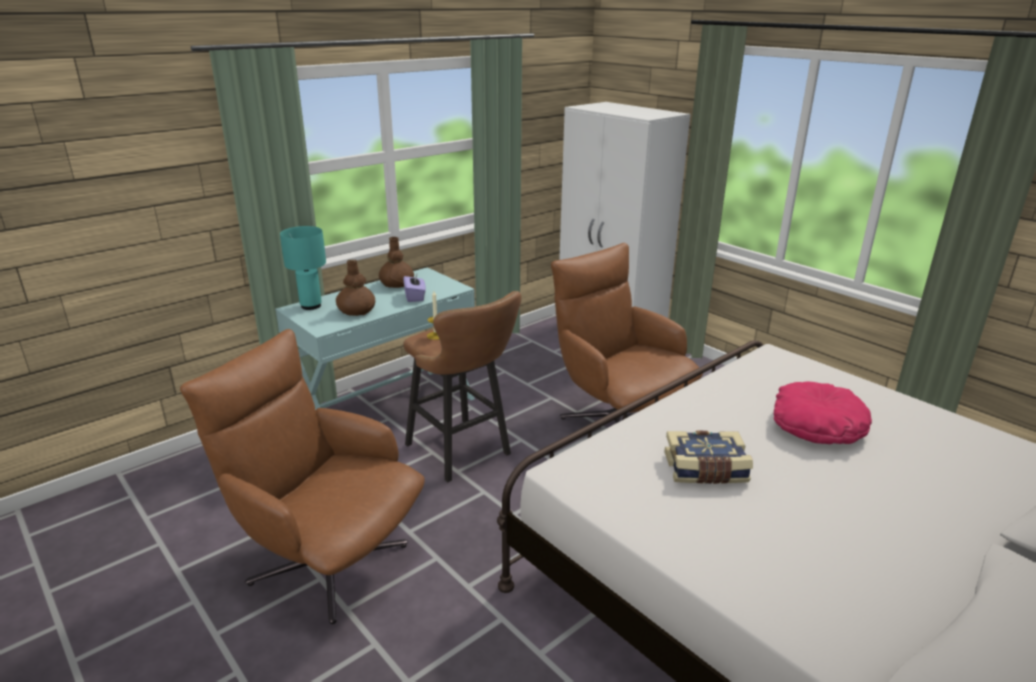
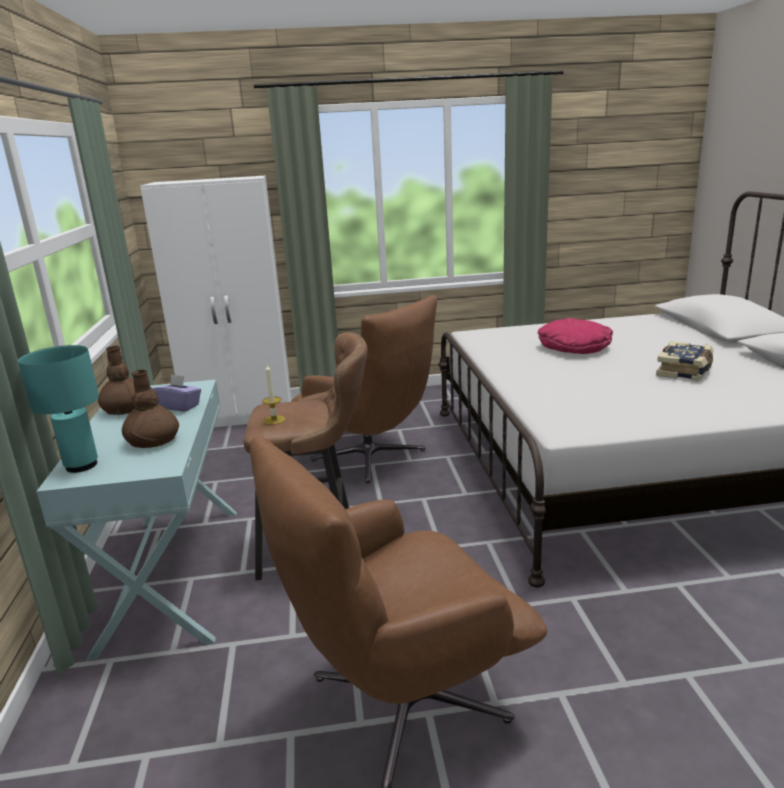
camera: 55 degrees left, 5 degrees down
brown armchair [551,243,703,423] -> brown armchair turned 135 degrees counterclockwise [291,295,437,483]
book [664,431,753,484] -> book moved to [656,341,714,382]

